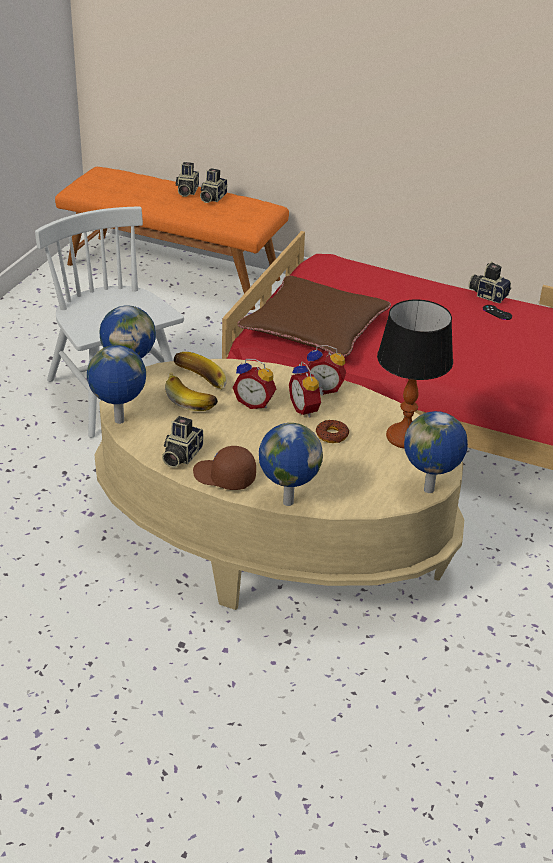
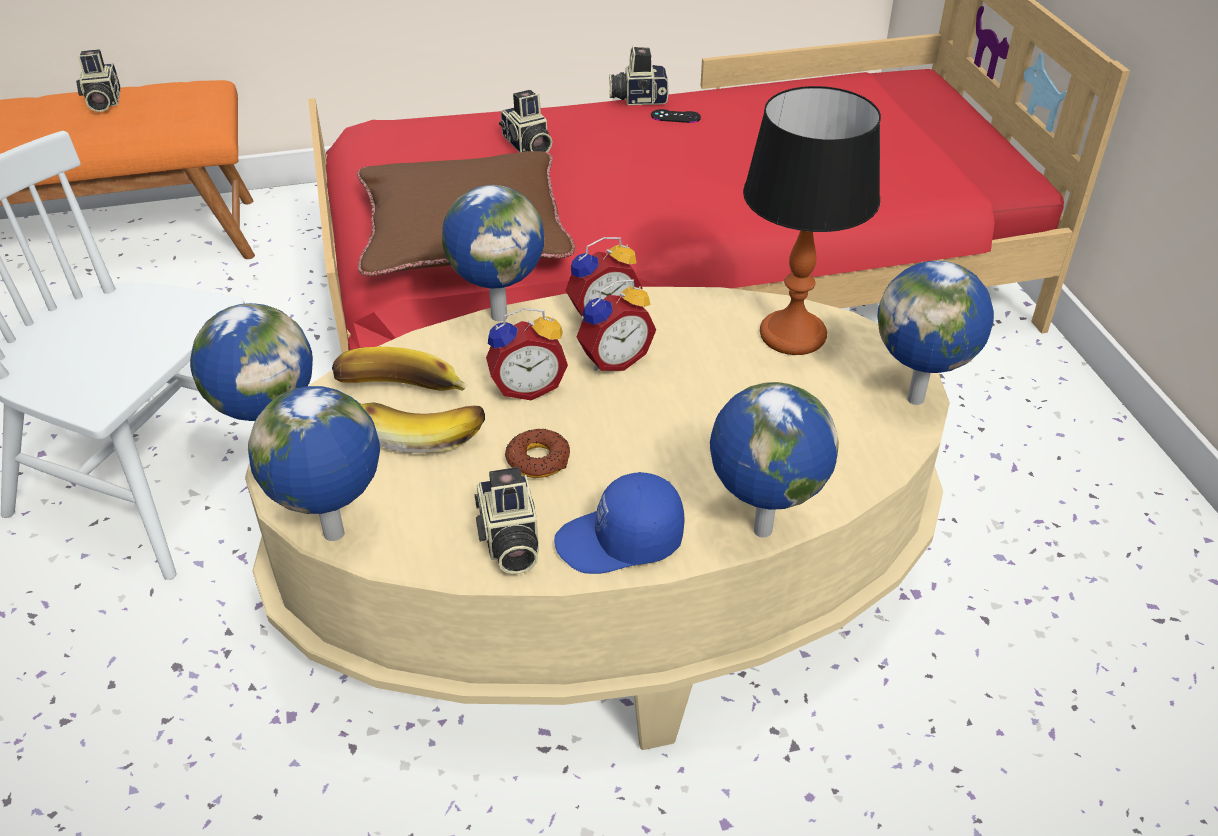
camera: 35 degrees left, 5 degrees up
camera [176,162,199,197] -> camera moved to [499,90,553,153]
brown cap [193,446,256,490] -> blue cap [554,472,685,574]
alarm clock [289,361,324,418] -> alarm clock turned 60 degrees counterclockwise [577,280,656,371]
donut [316,420,349,443] -> donut moved to [505,429,570,478]
none -> globe [442,185,544,321]

